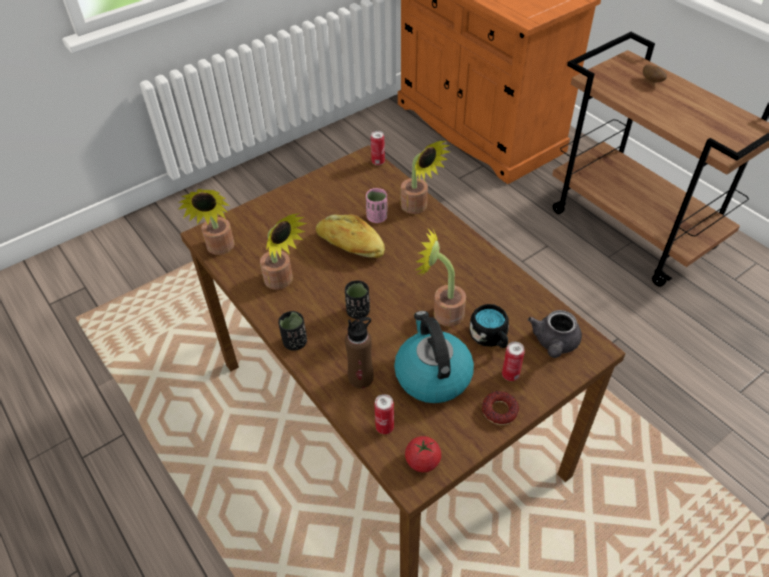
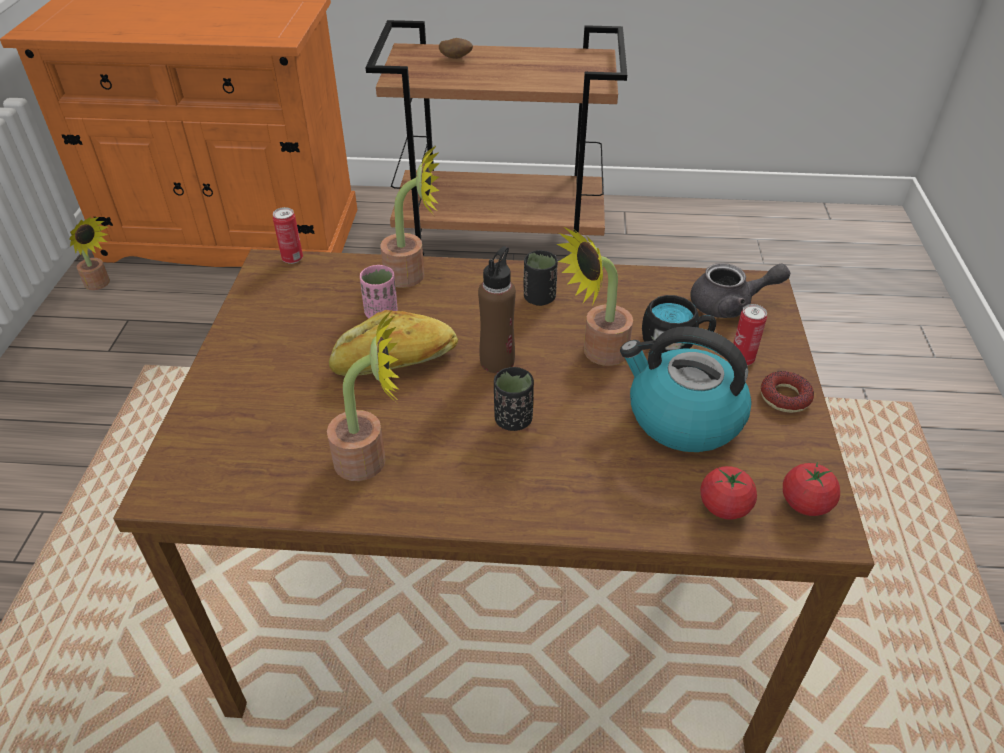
camera: 50 degrees left, 5 degrees down
potted plant [178,189,235,255] -> potted plant moved to [69,217,110,290]
black cup [278,311,307,351] -> black cup moved to [524,250,558,306]
brown bottle [345,317,373,389] -> brown bottle moved to [478,246,516,373]
can [374,394,394,434] -> tomato [700,466,757,520]
grey teapot [528,310,582,358] -> grey teapot turned 60 degrees counterclockwise [690,263,790,318]

